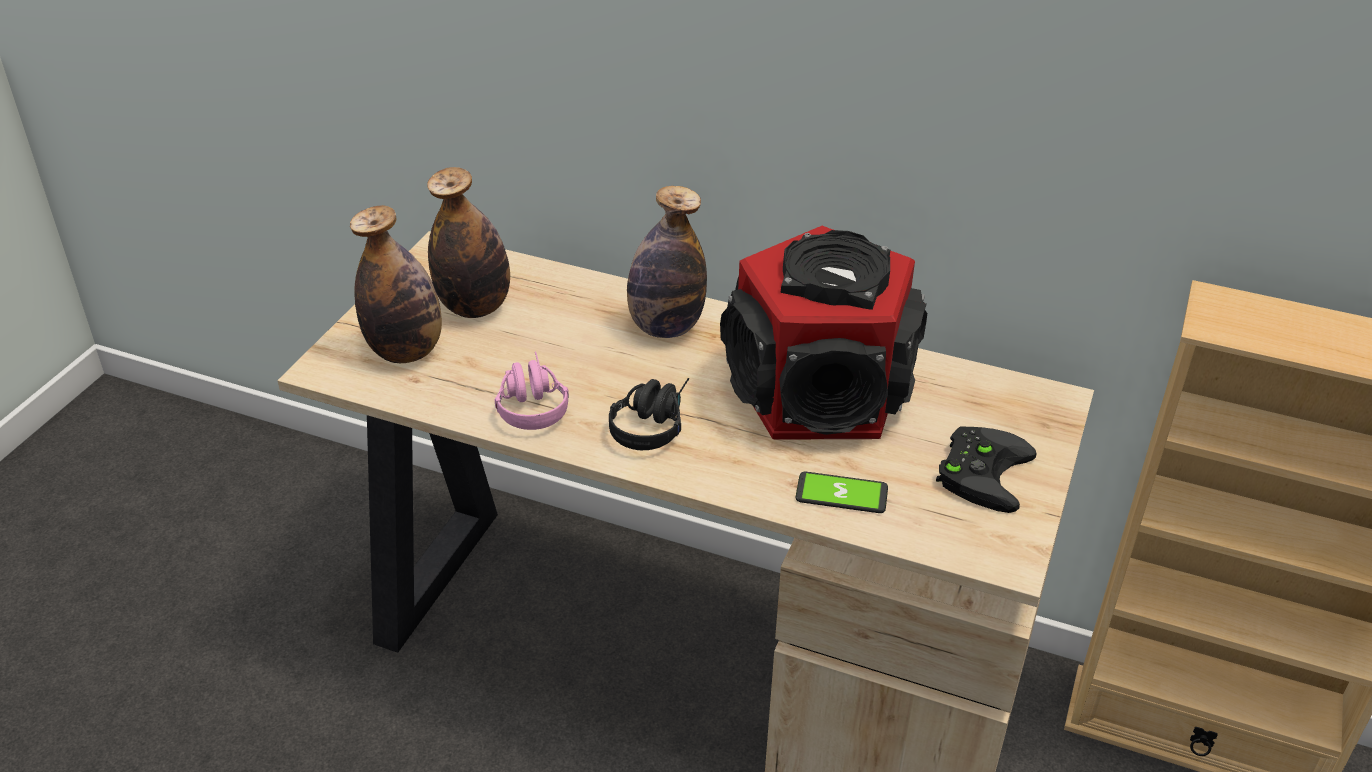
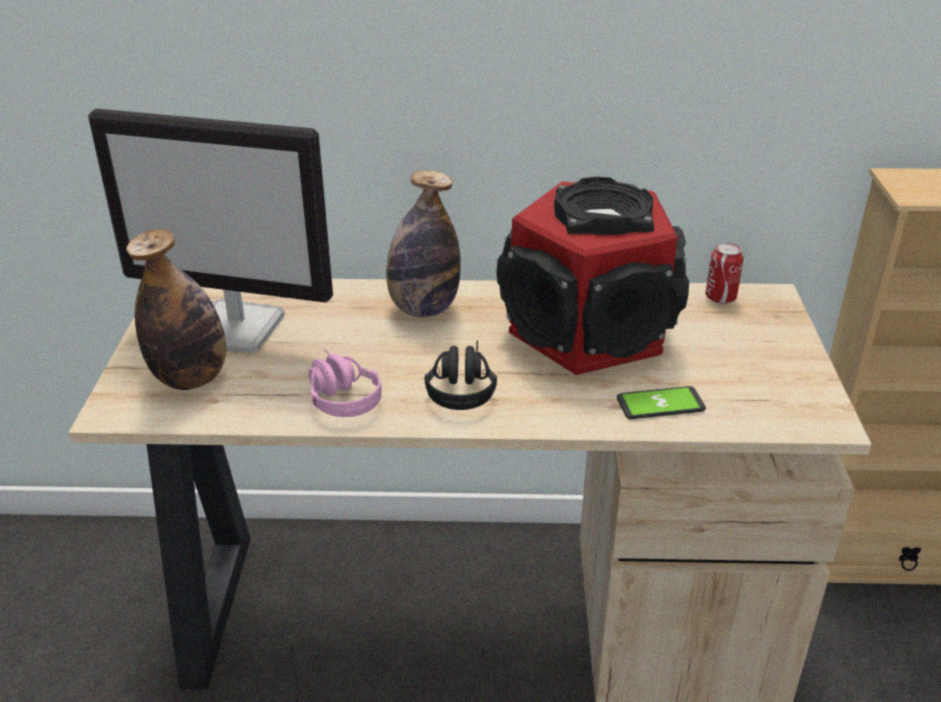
camera: 20 degrees left, 5 degrees down
bottle [427,167,510,318] -> monitor [88,109,333,353]
black game controller [936,427,1037,513] -> none
none -> can [705,242,744,304]

